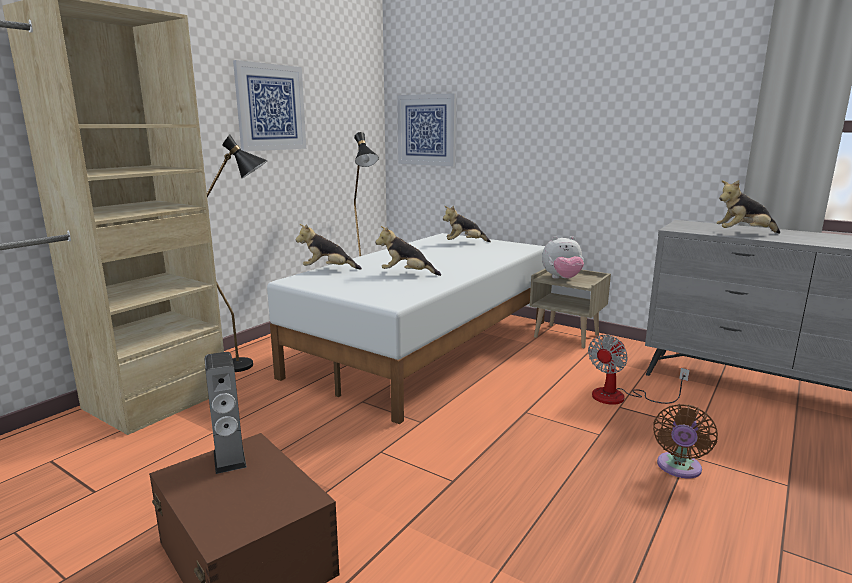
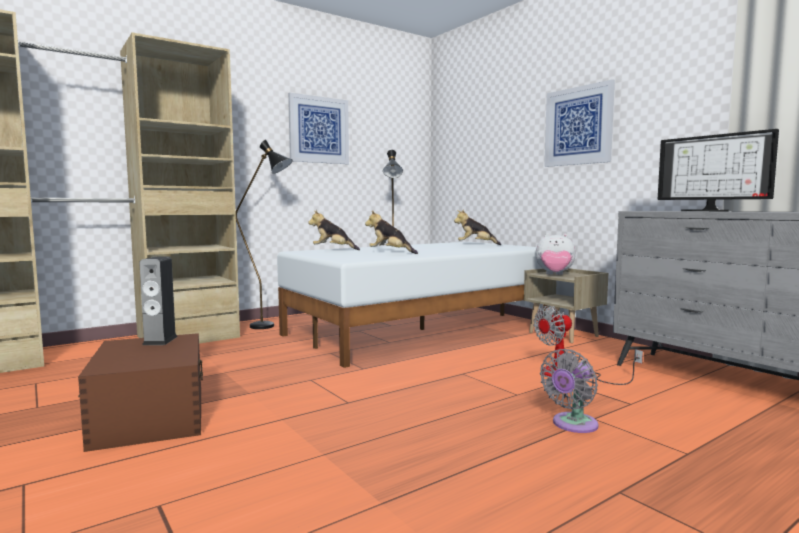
camera: 20 degrees right, 10 degrees down
picture [397,93,456,166] -> picture moved to [544,79,615,167]
brown fan [653,404,718,478] -> grey fan [540,349,599,433]
plush toy [716,180,780,234] -> monitor [658,129,779,212]

